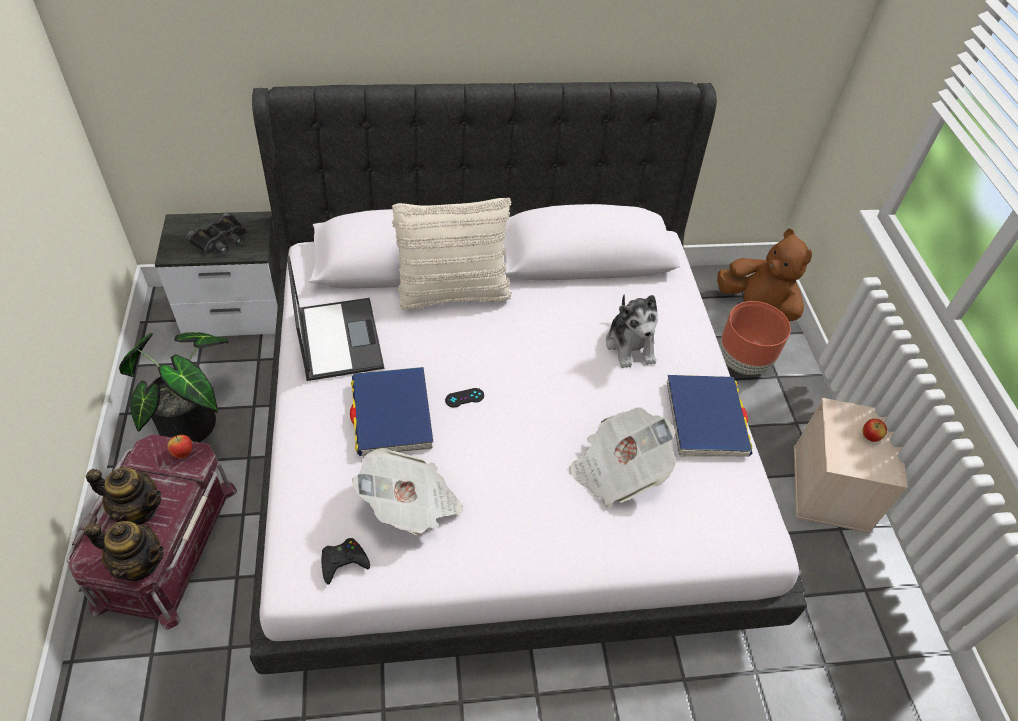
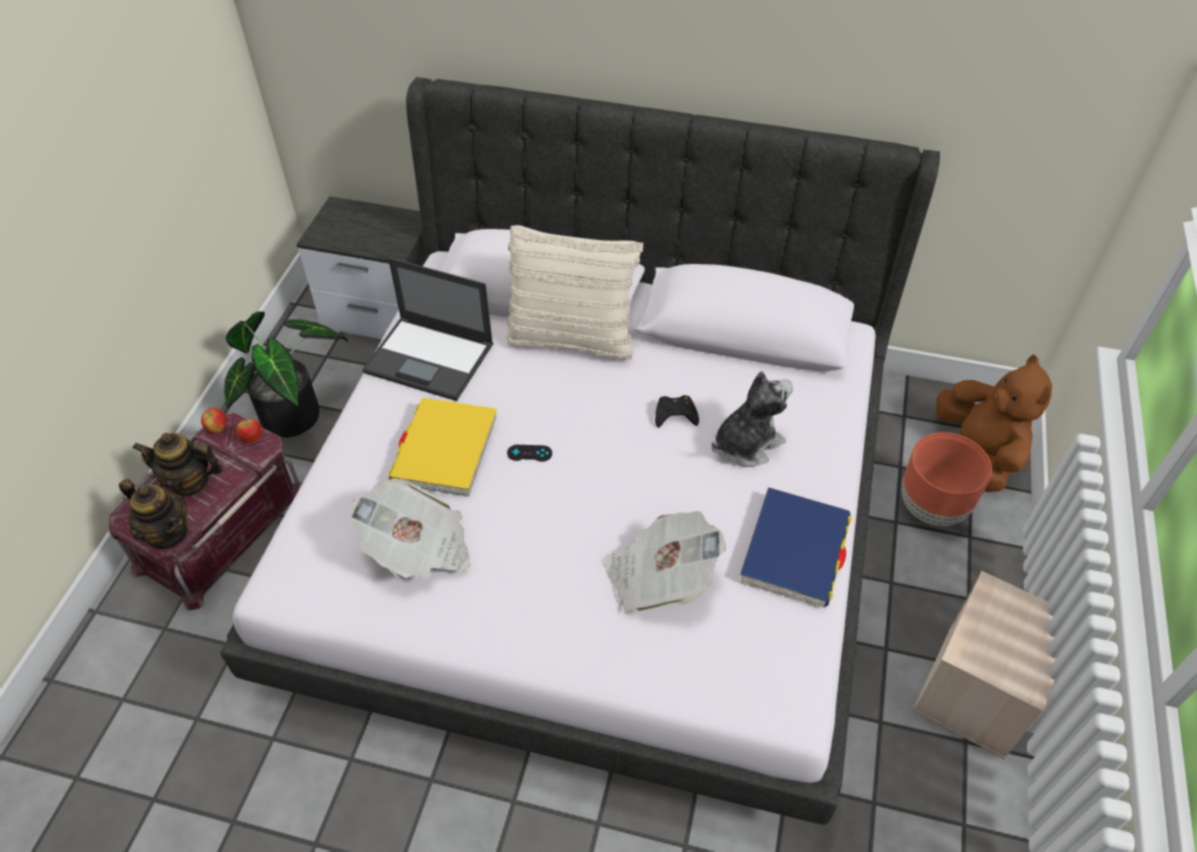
camera: 25 degrees right, 0 degrees up
teapot [86,468,162,525] -> teapot turned 150 degrees clockwise [133,433,223,497]
black binoculars [186,212,246,255] -> none
laptop [287,255,384,381] -> laptop turned 105 degrees clockwise [362,258,493,401]
black game controller [322,538,370,584] -> black game controller moved to [655,395,699,428]
blue book [350,367,433,456] -> yellow book [389,398,497,497]
plush toy [606,294,658,368] -> plush toy turned 135 degrees counterclockwise [711,371,793,467]
apple [863,419,887,442] -> apple moved to [201,408,226,433]

